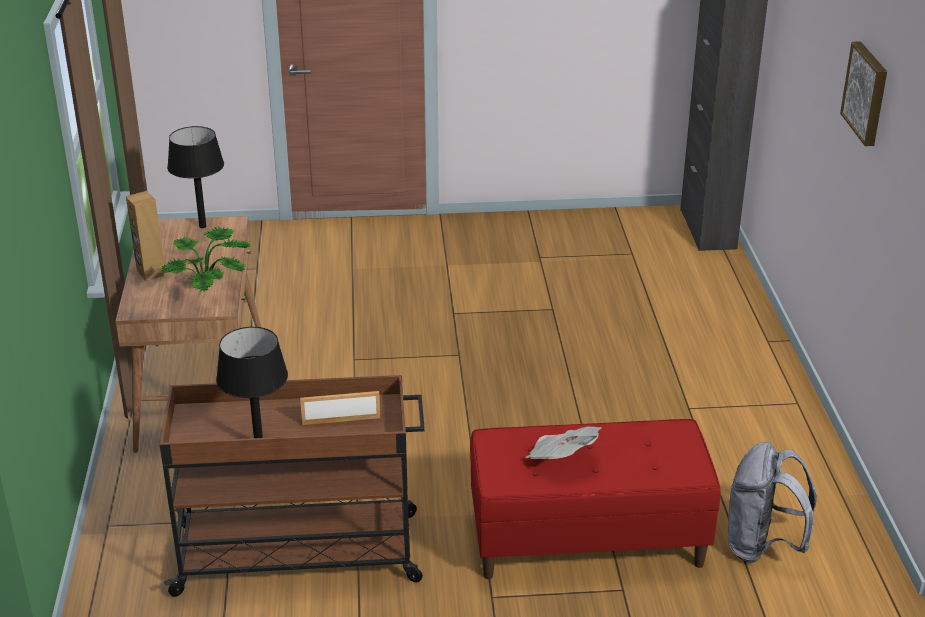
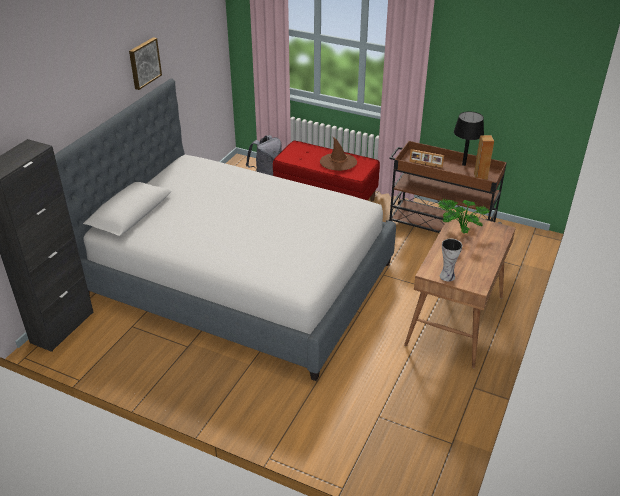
camera: 150 degrees left, 5 degrees up
brown speaker [126,191,166,281] -> brown speaker moved to [474,135,494,180]
black table lamp [167,126,224,228] -> vase [440,239,462,281]
newspaper [526,426,601,459] -> brown hat [320,137,357,171]
none -> bed [55,79,396,381]

